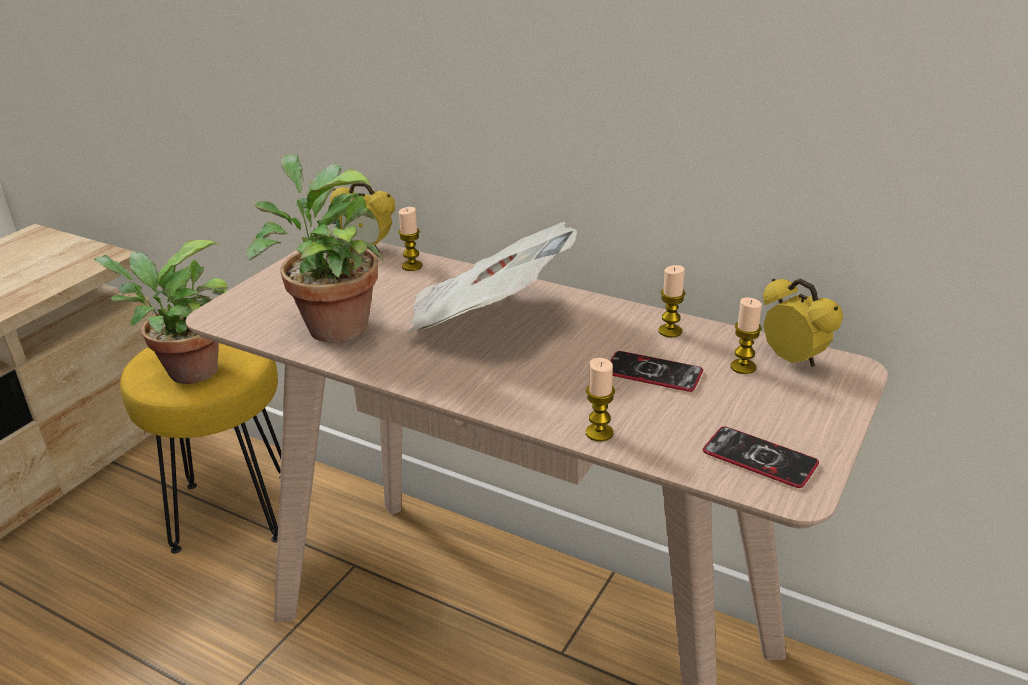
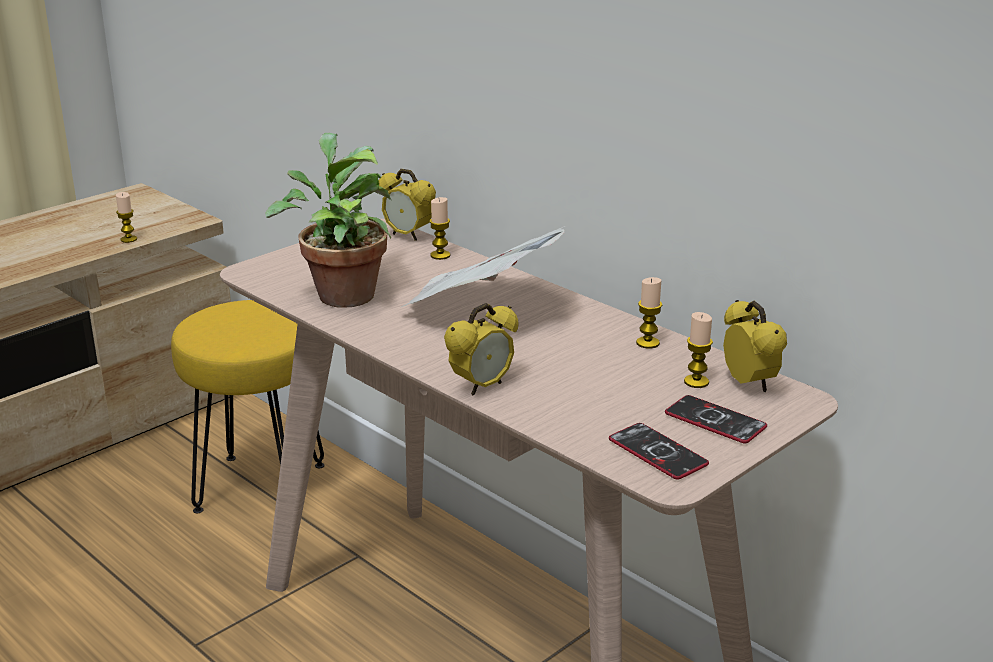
camera: 15 degrees right, 5 degrees down
potted plant [94,240,228,384] -> none
candle [586,358,615,442] -> candle moved to [116,192,137,243]
phone [610,351,703,392] -> phone moved to [665,395,767,443]
none -> alarm clock [444,303,519,396]

